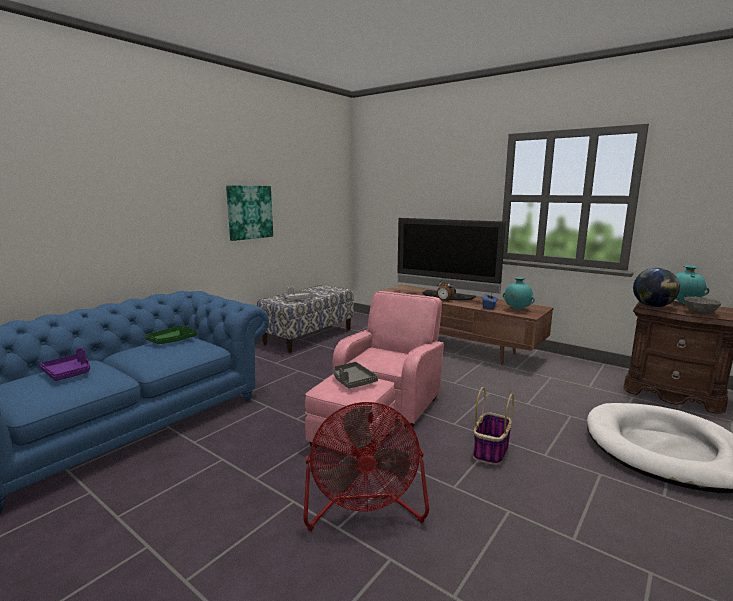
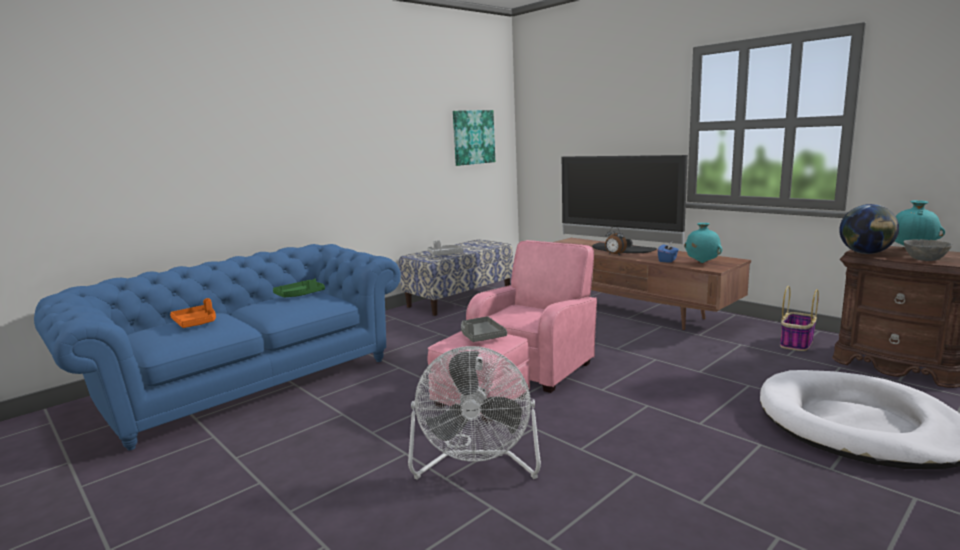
camera: 10 degrees right, 0 degrees up
purple tray [40,348,90,381] -> orange tray [170,298,216,328]
picture [226,186,273,241] -> picture moved to [453,110,495,166]
red fan [303,402,429,531] -> white fan [408,346,541,480]
basket [473,387,514,465] -> basket moved to [780,286,819,351]

